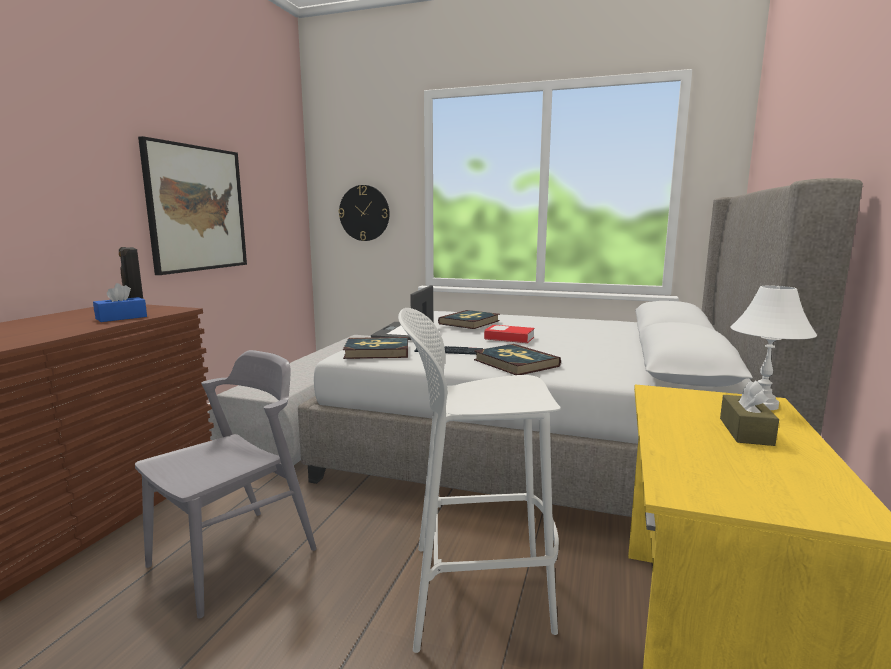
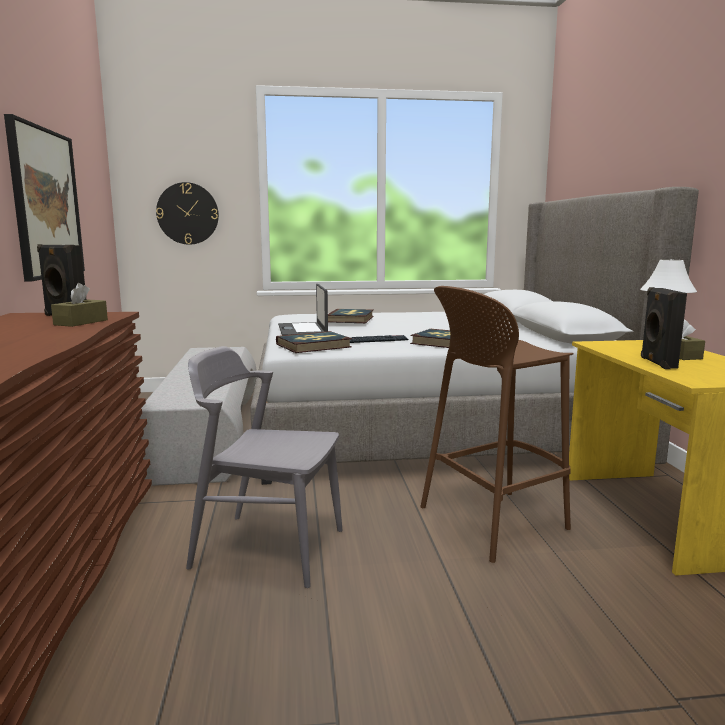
camera: 25 degrees left, 0 degrees up
blue tissue box [93,283,147,322] -> brown tissue box [51,283,108,327]
grey chair [135,350,317,619] -> grey chair turned 90 degrees counterclockwise [186,346,342,588]
white stool [398,308,561,653] -> brown stool [420,286,574,563]
book [484,325,535,343] -> none
none -> black speaker [641,287,687,369]

